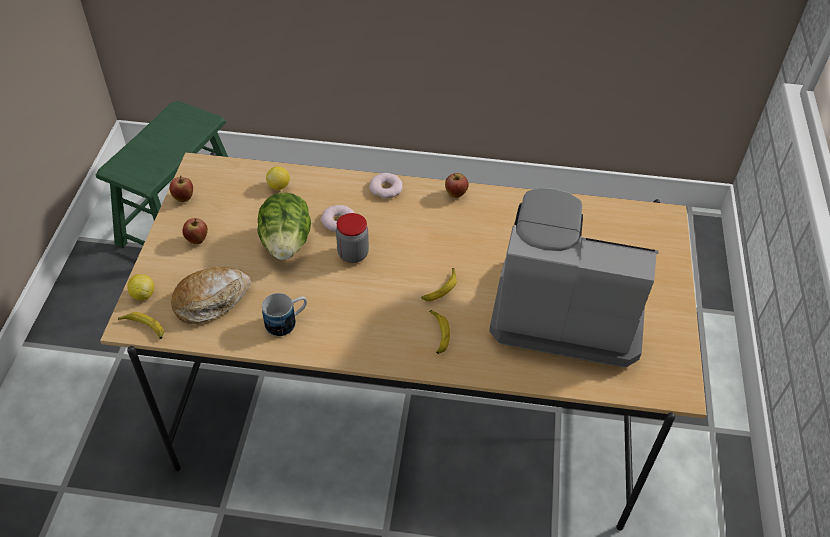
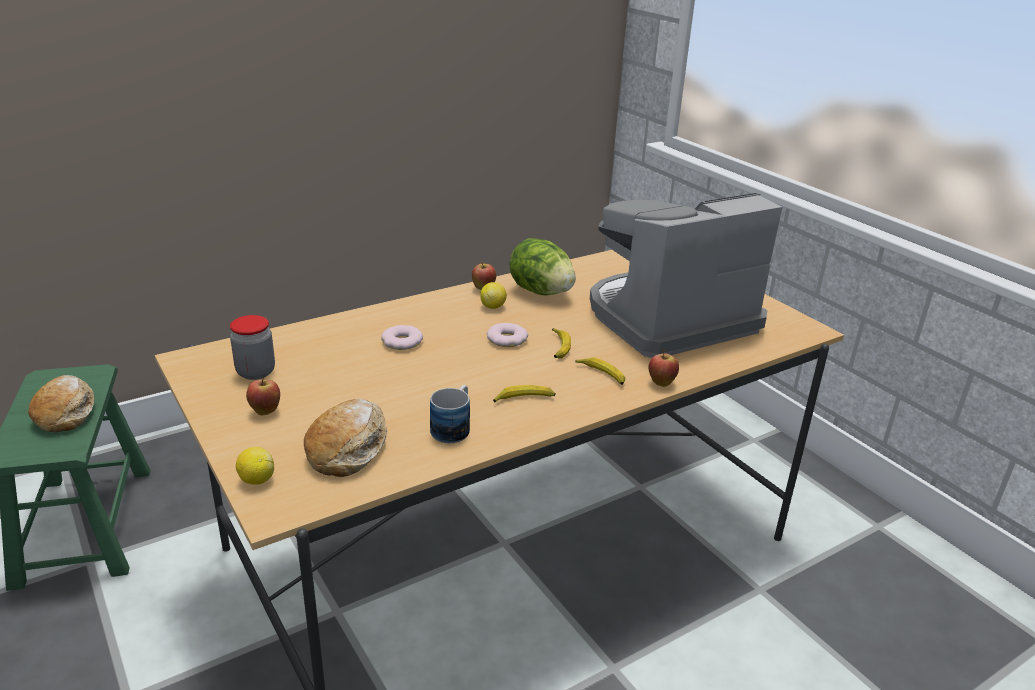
camera: 40 degrees left, 20 degrees down
banana [118,312,164,339] -> banana moved to [493,385,556,403]
apple [169,176,193,202] -> apple moved to [648,349,679,387]
lettuce [257,192,311,260] -> lettuce moved to [510,238,576,295]
lemon [266,166,290,190] -> lemon moved to [480,282,507,309]
jar [336,213,369,263] -> jar moved to [230,315,275,380]
donut [369,173,403,199] -> donut moved to [487,323,528,347]
none -> bread [28,375,94,432]

